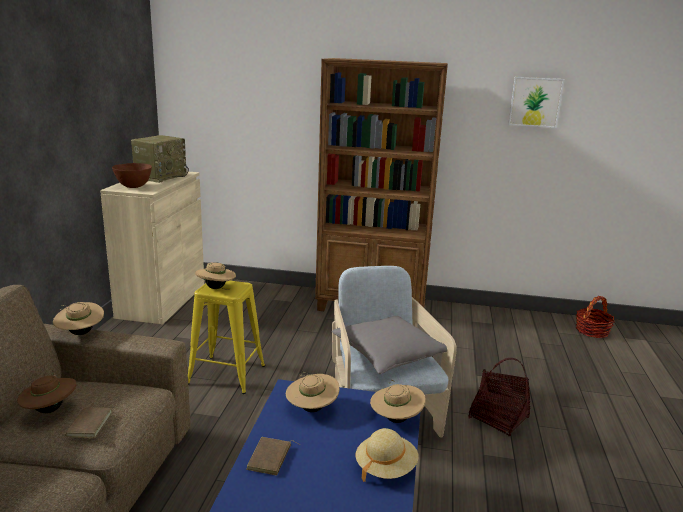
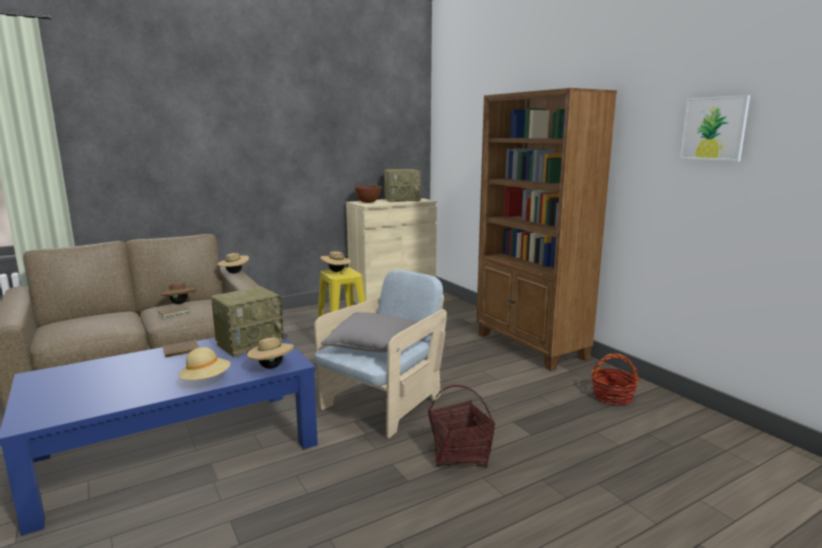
camera: 50 degrees right, 5 degrees down
beige hat [286,371,339,412] -> radio [211,286,287,357]
basket [576,296,615,338] -> basket moved to [591,353,639,405]

